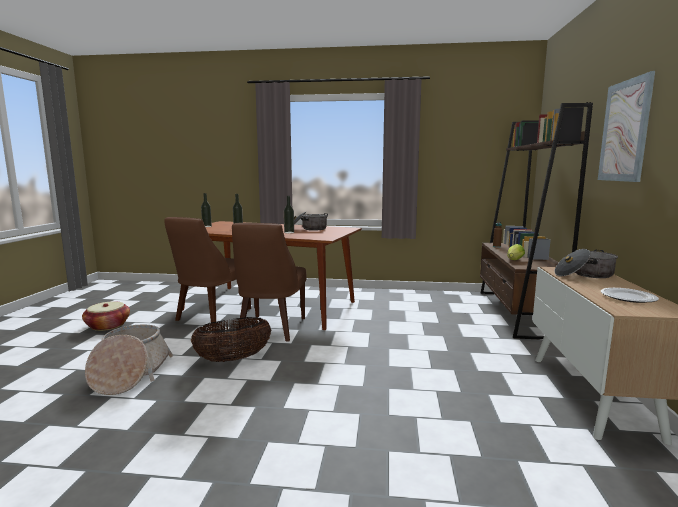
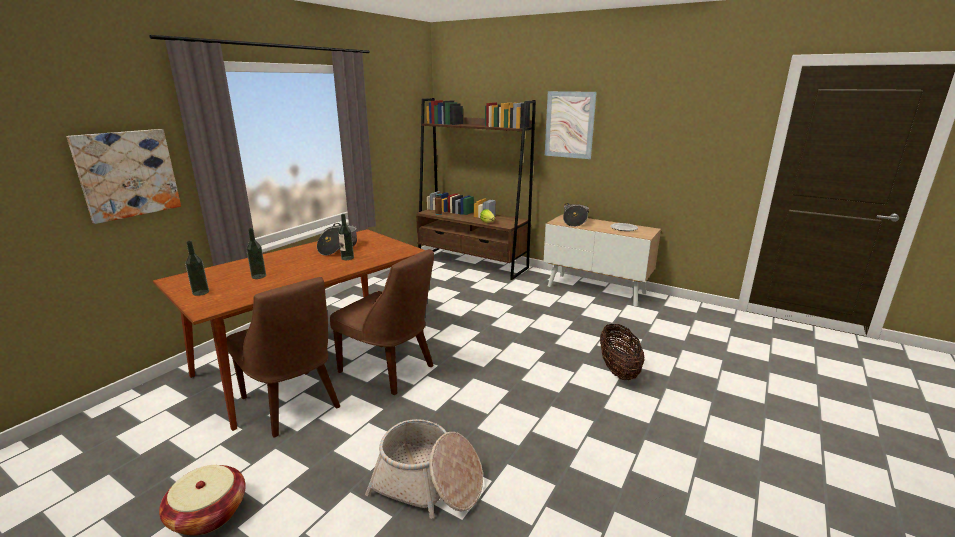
camera: 65 degrees left, 10 degrees up
basket [191,317,272,362] -> basket moved to [600,323,644,380]
none -> picture [67,129,181,224]

